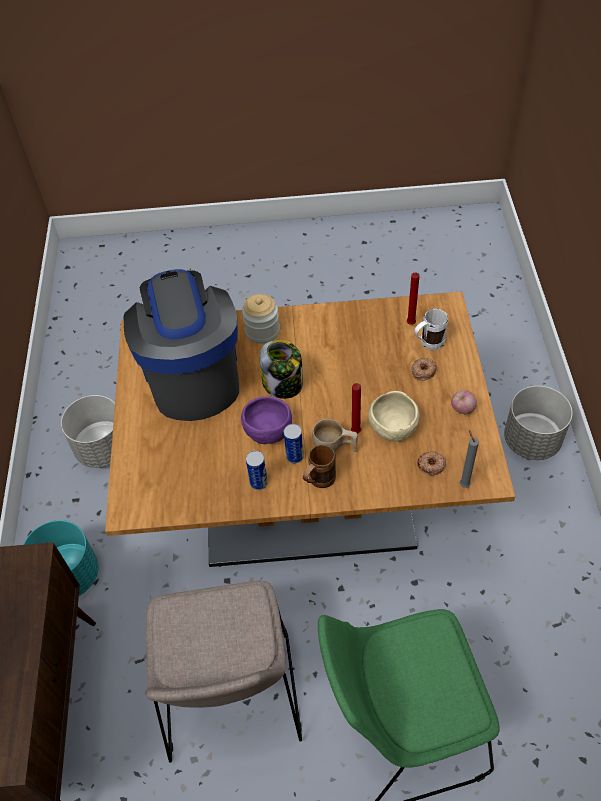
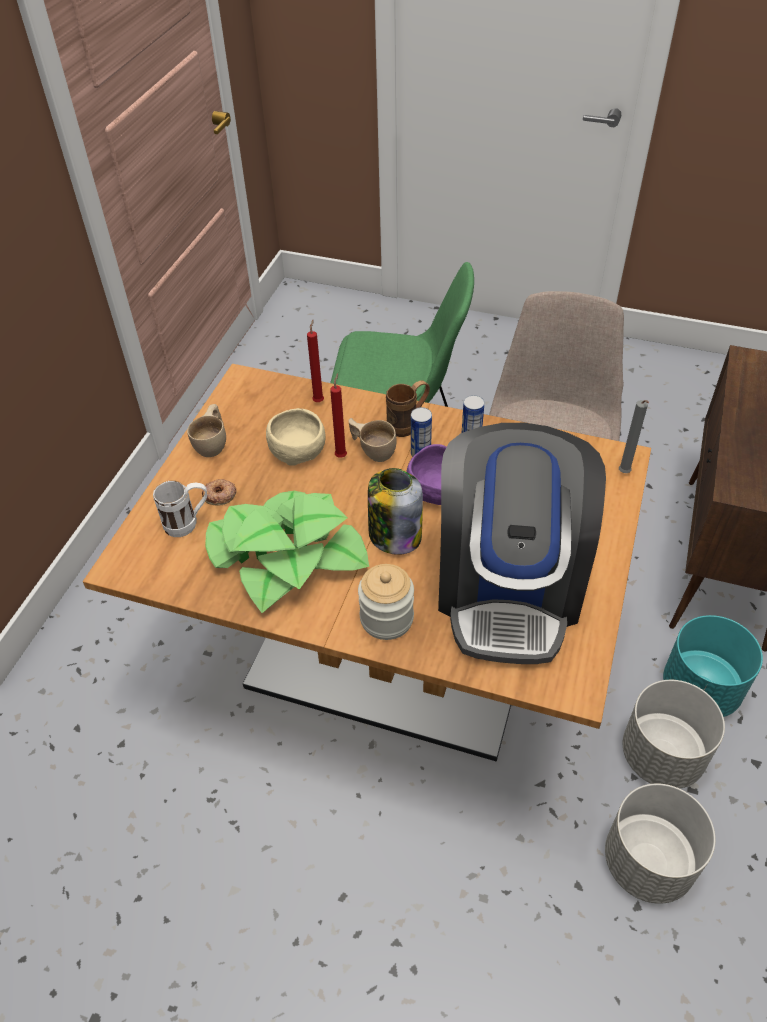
camera: 160 degrees left, 5 degrees down
red candle [407,273,419,325] -> red candle moved to [307,320,324,402]
donut [417,451,446,476] -> none
apple [451,390,477,414] -> beige cup [187,404,226,457]
grey candle [460,430,479,488] -> grey candle moved to [619,400,649,473]
grey planter [504,386,573,460] -> grey planter moved to [623,680,725,789]
none -> potted plant [205,491,369,613]

